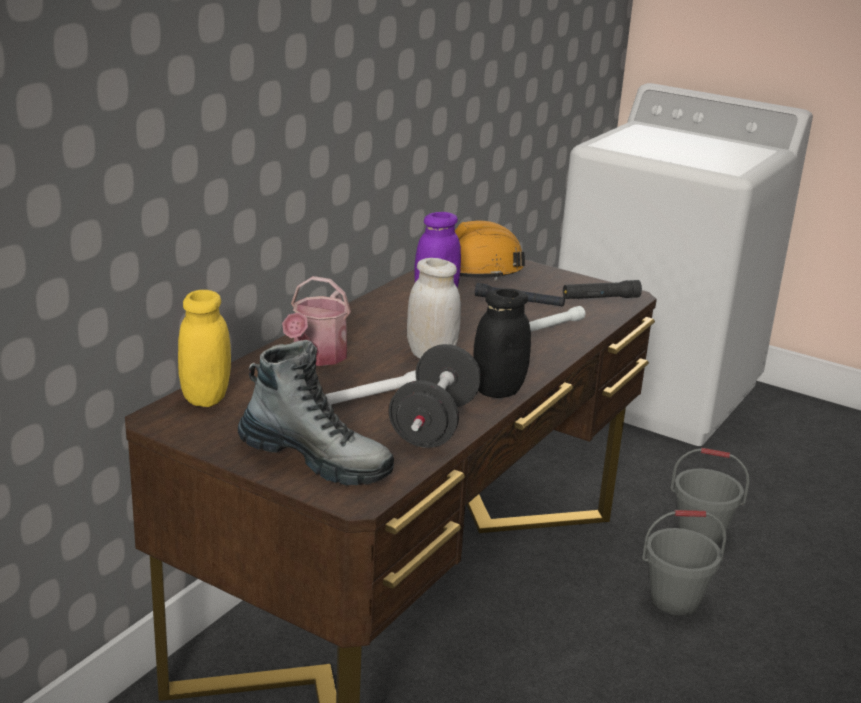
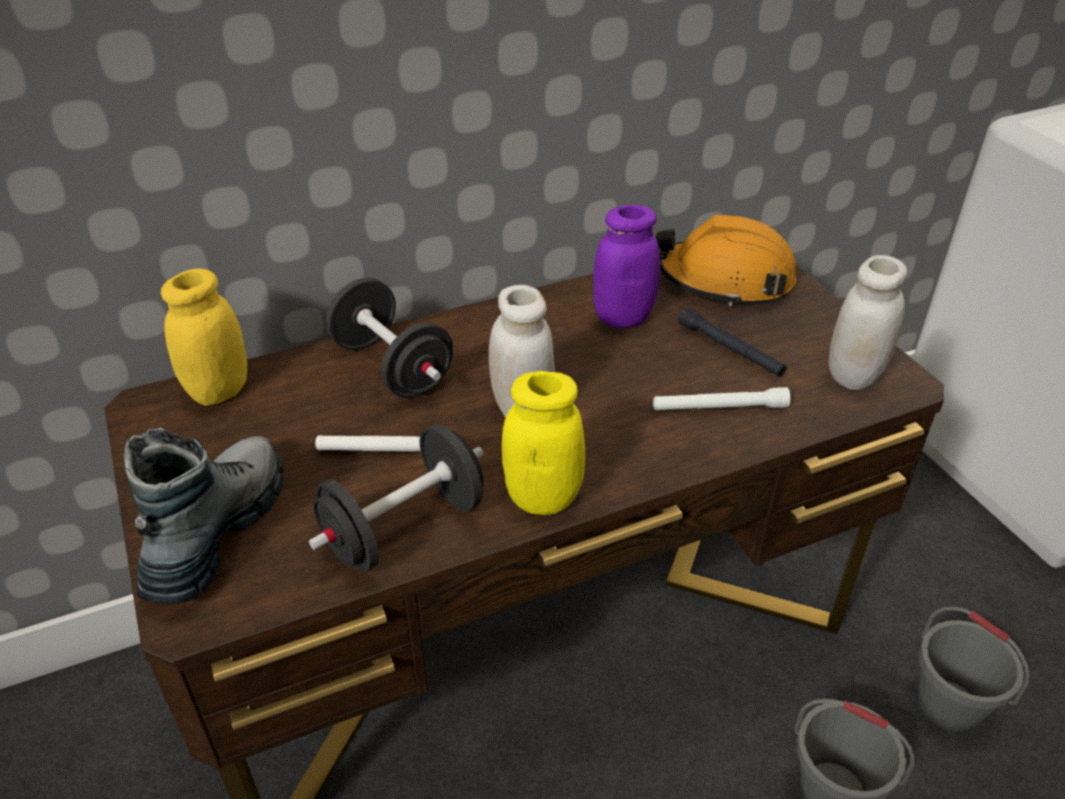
camera: 35 degrees right, 15 degrees up
boot [238,340,394,486] -> boot turned 135 degrees counterclockwise [124,428,284,605]
watering can [282,276,351,366] -> black dumbbell [326,278,453,398]
black jar [473,288,531,398] -> yellow jar [502,371,585,515]
black flashlight [563,280,642,299] -> white jar [829,255,907,390]

